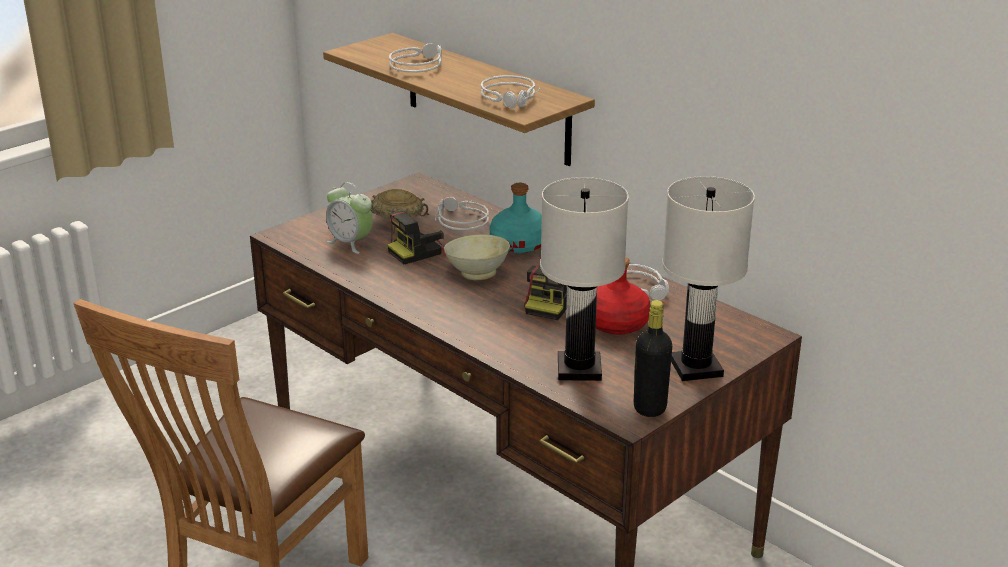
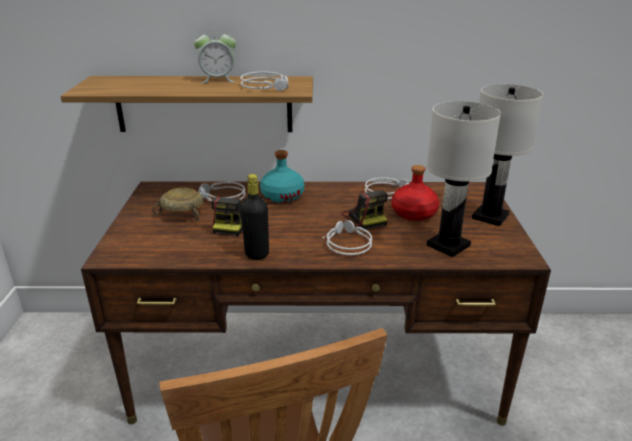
camera: 45 degrees left, 0 degrees up
alarm clock [326,182,373,254] -> alarm clock moved to [194,28,236,83]
grey headphones [389,43,442,73] -> grey headphones moved to [323,220,372,255]
beige bowl [444,235,510,280] -> none
black bottle [634,300,672,417] -> black bottle moved to [241,174,269,260]

